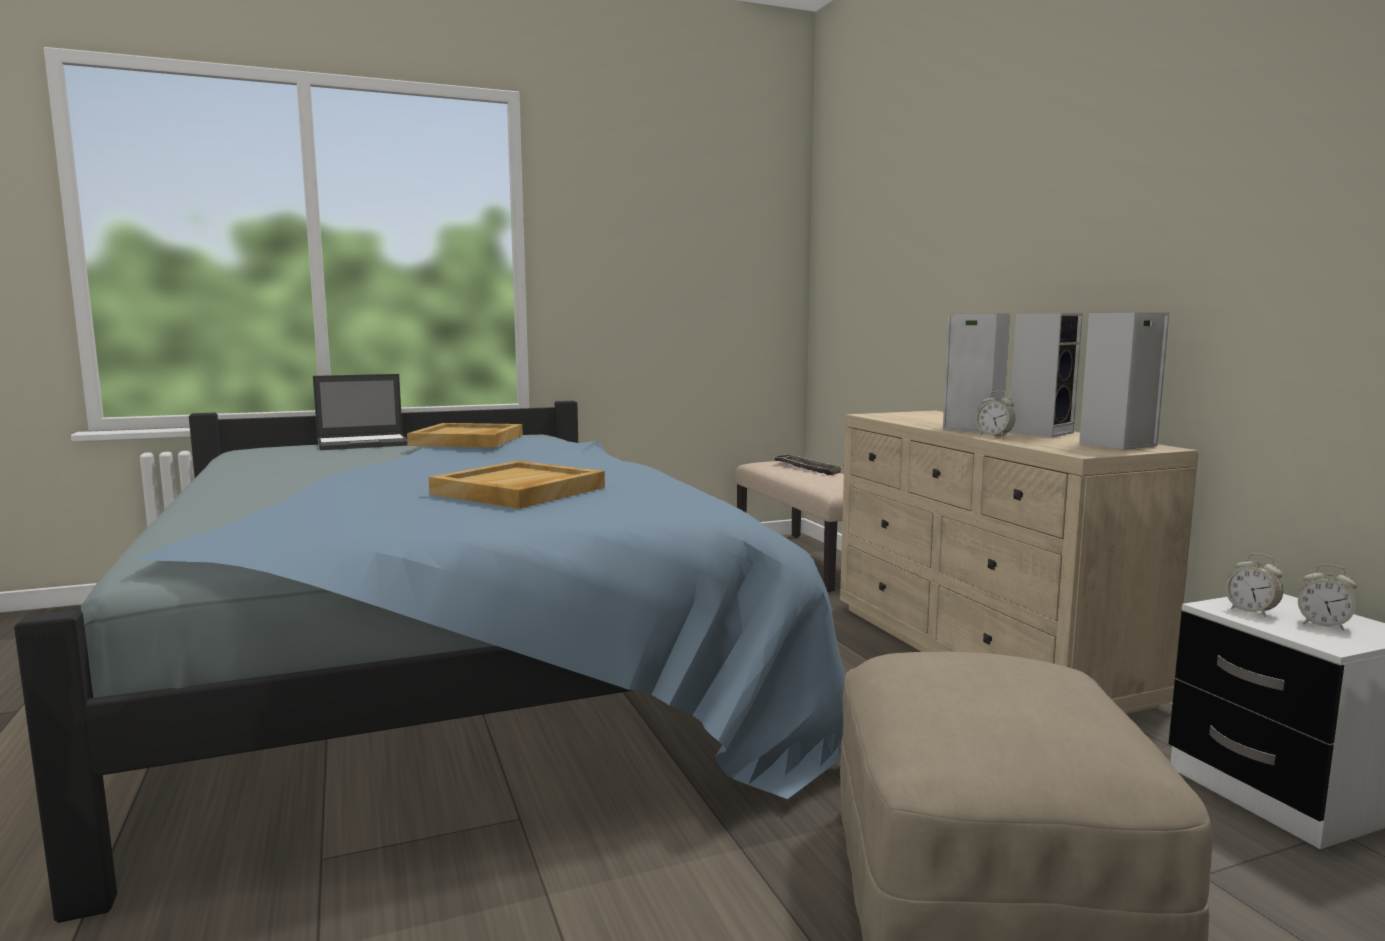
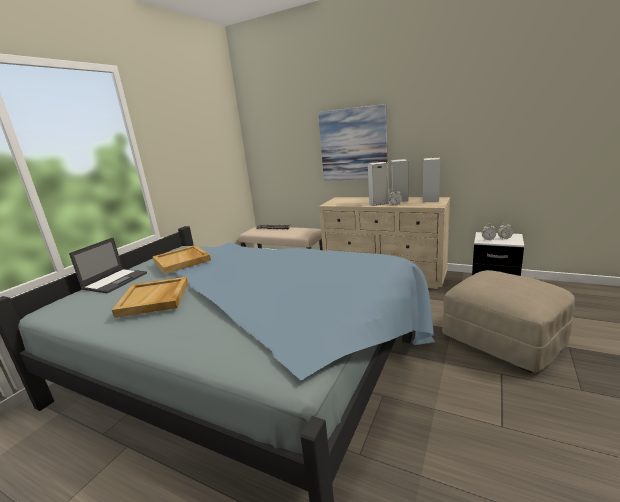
camera: 40 degrees left, 10 degrees up
beige tray [428,461,605,509] -> beige tray moved to [112,277,188,318]
none -> picture [318,104,387,181]

